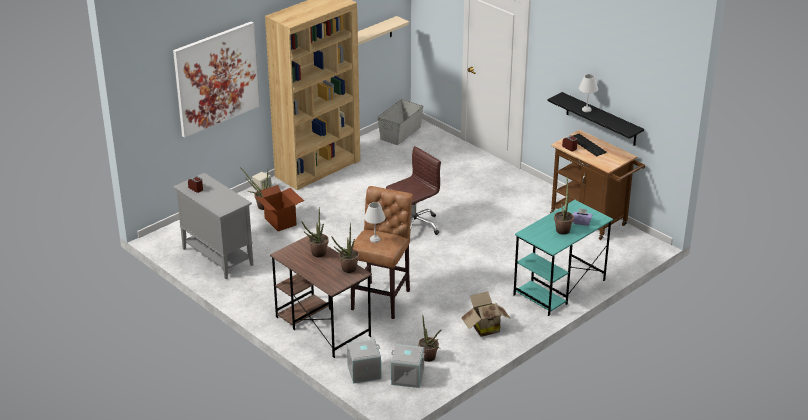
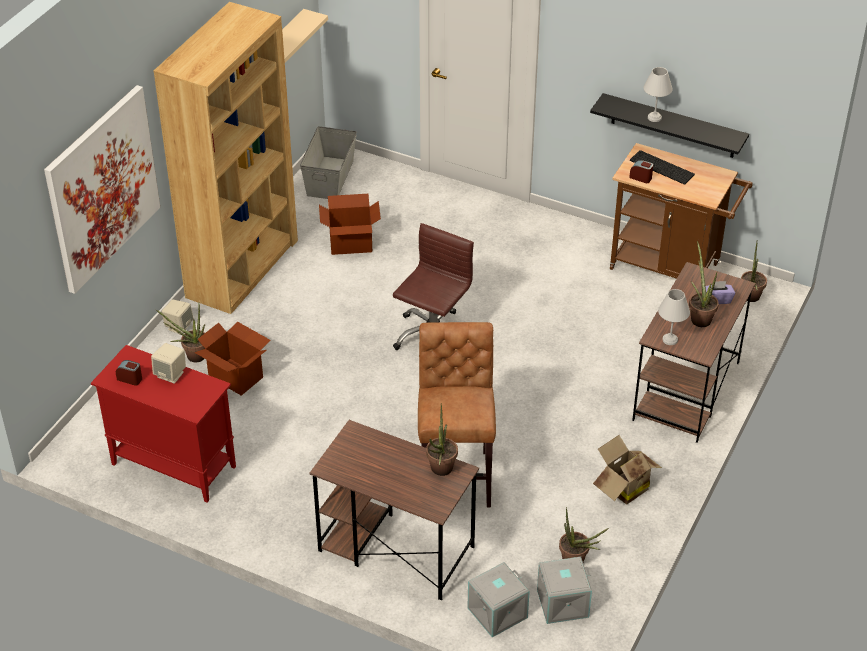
camera: 20 degrees left, 10 degrees up
grey cabinet [173,173,253,279] -> red cabinet [91,345,236,503]
potted plant [302,208,329,257] -> potted plant moved to [741,242,767,302]
white table lamp [364,202,385,243] -> white table lamp moved to [658,289,690,345]
turquoise desk [513,200,613,316] -> brown desk [632,262,755,443]
none -> beige speaker [151,343,186,384]
none -> cardboard box [319,194,381,255]

